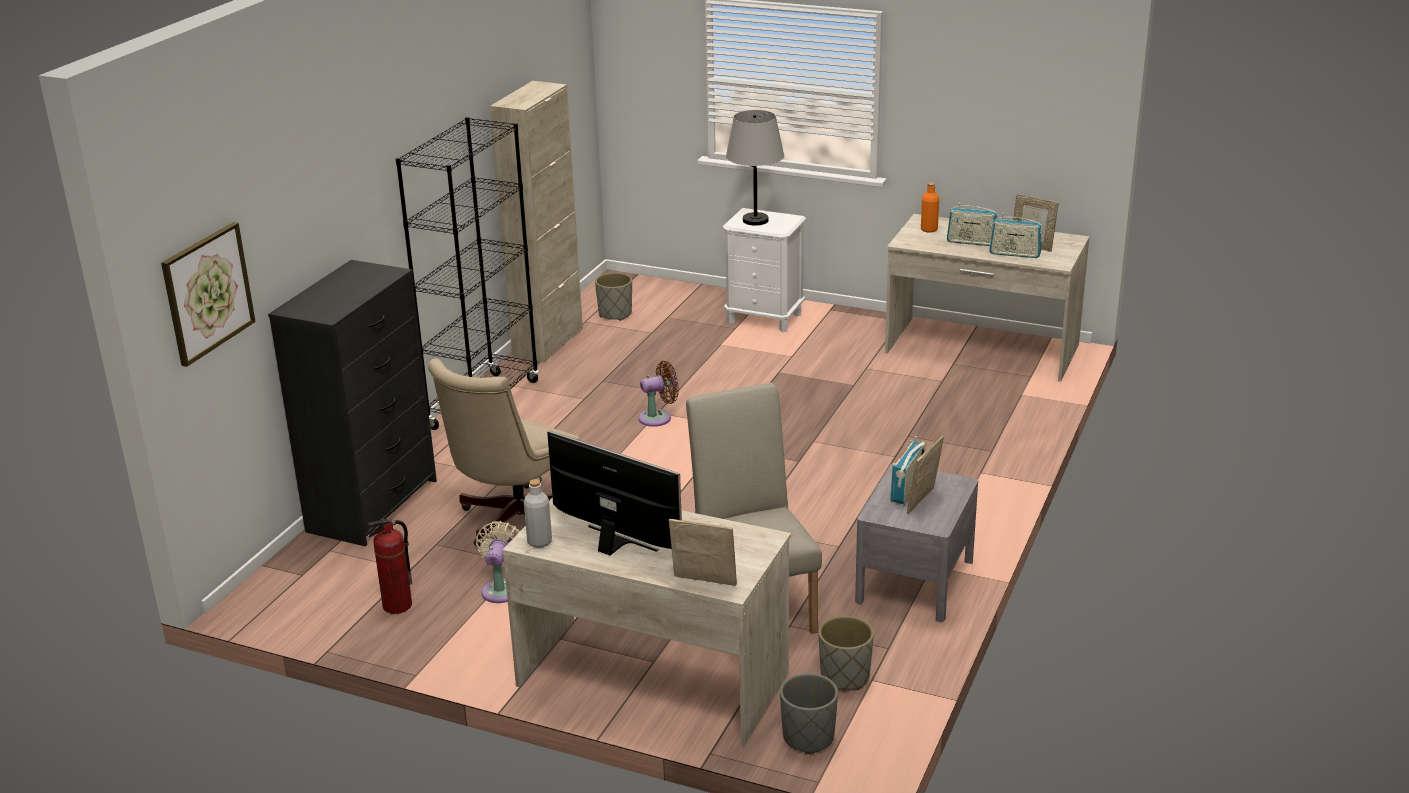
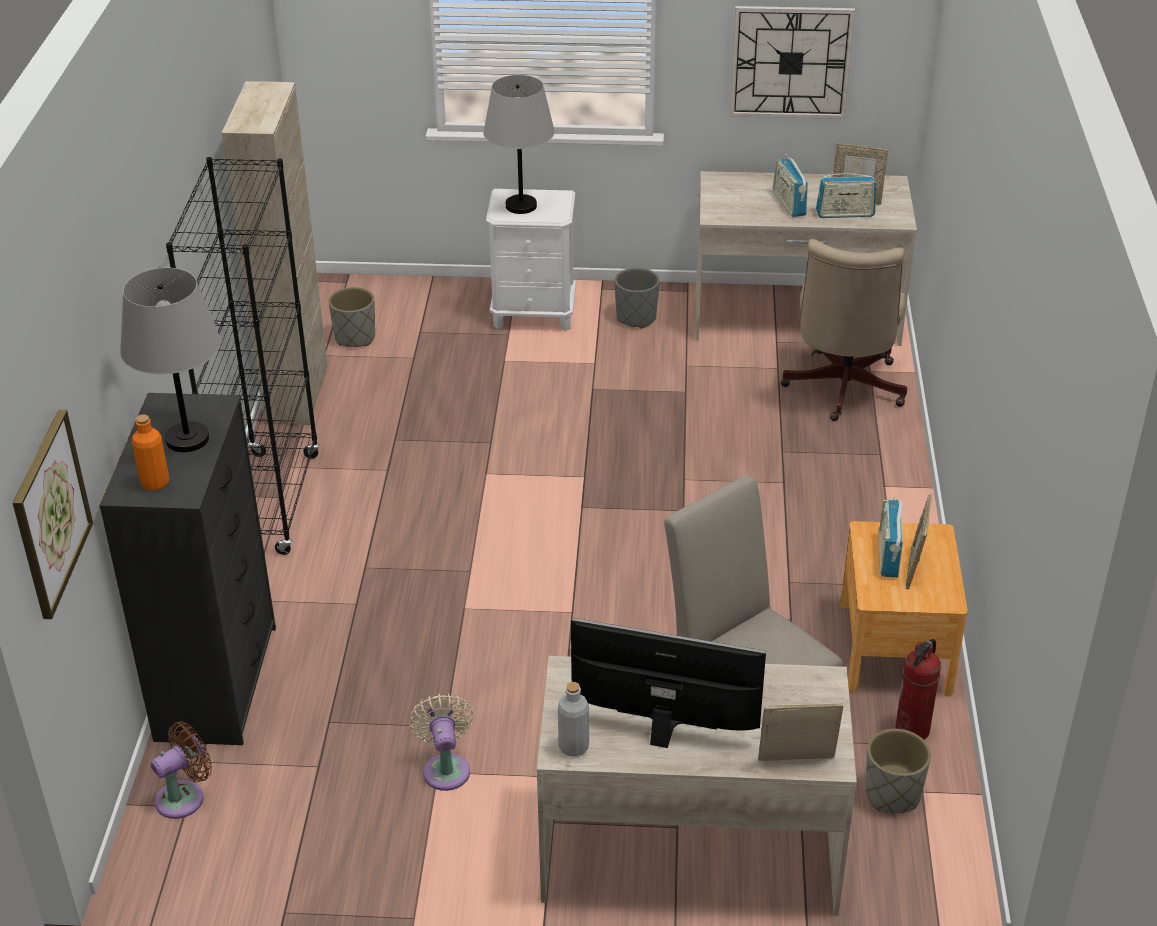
camera: 20 degrees left, 10 degrees up
fire extinguisher [368,519,412,614] -> fire extinguisher moved to [895,639,941,740]
beige office chair [428,358,580,547] -> beige office chair moved to [781,239,907,421]
brown fan [639,361,679,427] -> brown fan moved to [151,721,212,819]
grey planter [780,673,838,754] -> grey planter moved to [615,268,660,328]
grey nightstand [855,463,978,622] -> brown nightstand [840,521,968,696]
orange bottle [921,182,939,233] -> orange bottle moved to [132,415,169,491]
radio [947,202,998,246] -> radio turned 75 degrees clockwise [773,153,808,217]
none -> grey table lamp [120,268,221,452]
none -> wall clock [730,6,855,119]

